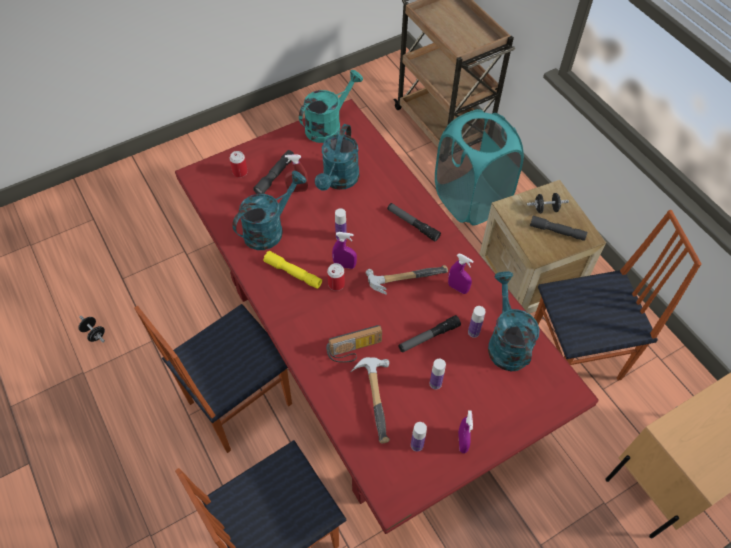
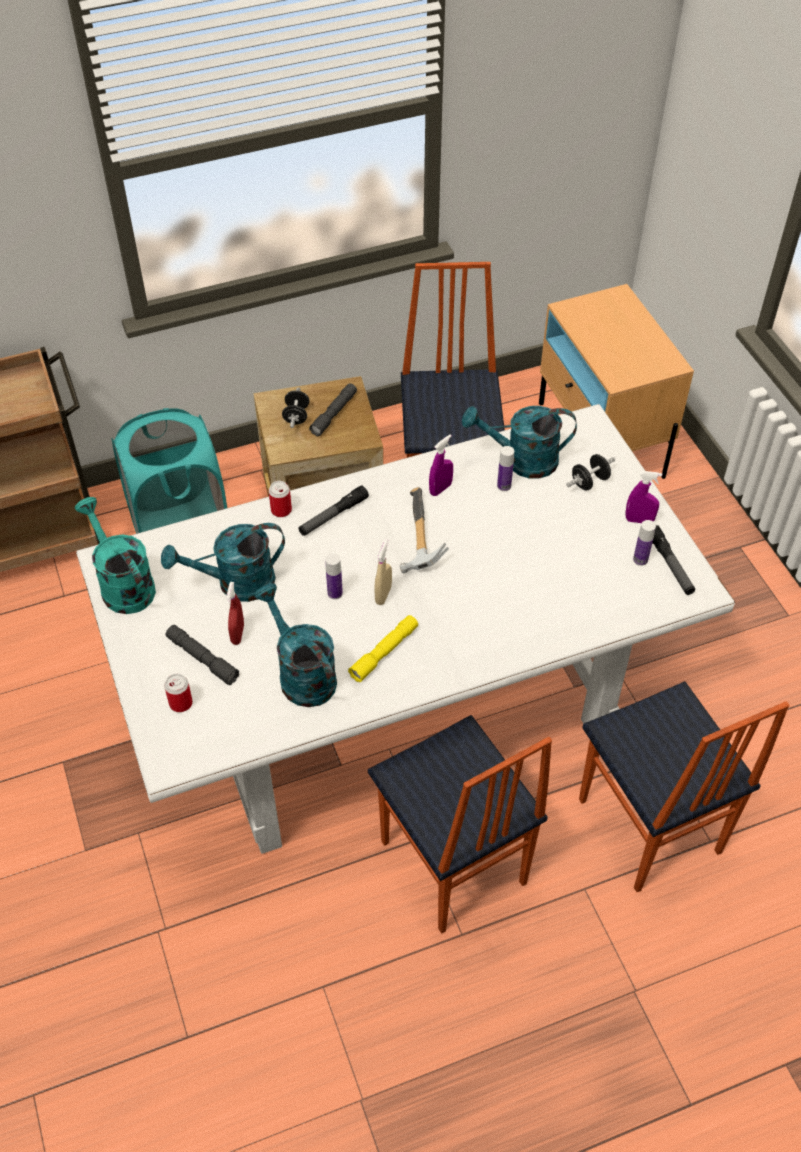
camera: 80 degrees left, 5 degrees down
black dumbbell [78,316,105,343] -> black dumbbell moved to [566,454,615,491]
red dining table [175,99,599,534] -> white dining table [76,404,735,854]
turquoise watering can [315,124,360,191] -> turquoise watering can turned 135 degrees clockwise [161,523,285,602]
radio [326,325,382,363] -> none
can [327,263,345,291] -> can moved to [269,481,292,517]
purple spray bottle [332,232,357,269] -> beige spray bottle [374,539,392,605]
hammer [350,357,390,444] -> none
flashlight [398,315,461,352] -> flashlight moved to [653,525,695,595]
bottle [430,359,446,389] -> none

